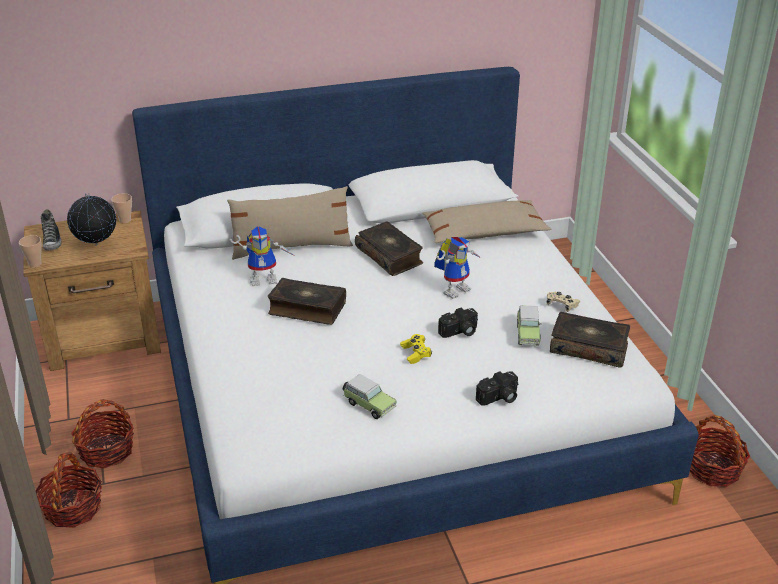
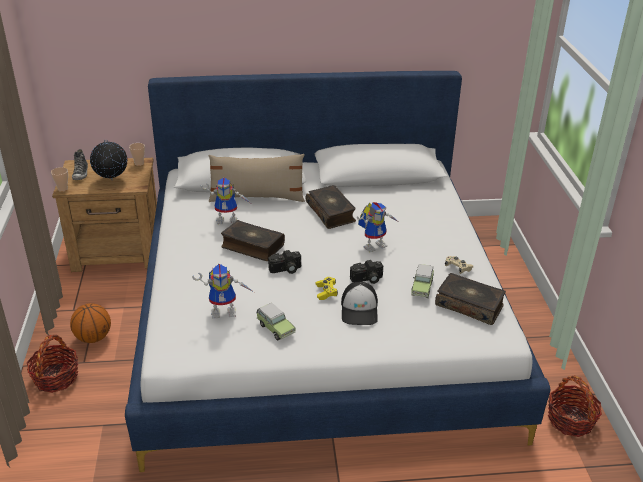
camera: 10 degrees right, 0 degrees up
basket [71,399,134,469] -> basketball [70,303,111,343]
beige pillow [422,200,551,243] -> none
camera [476,371,518,405] -> camera moved to [268,250,301,274]
none -> toy robot [192,264,254,319]
none -> cap [341,282,378,325]

